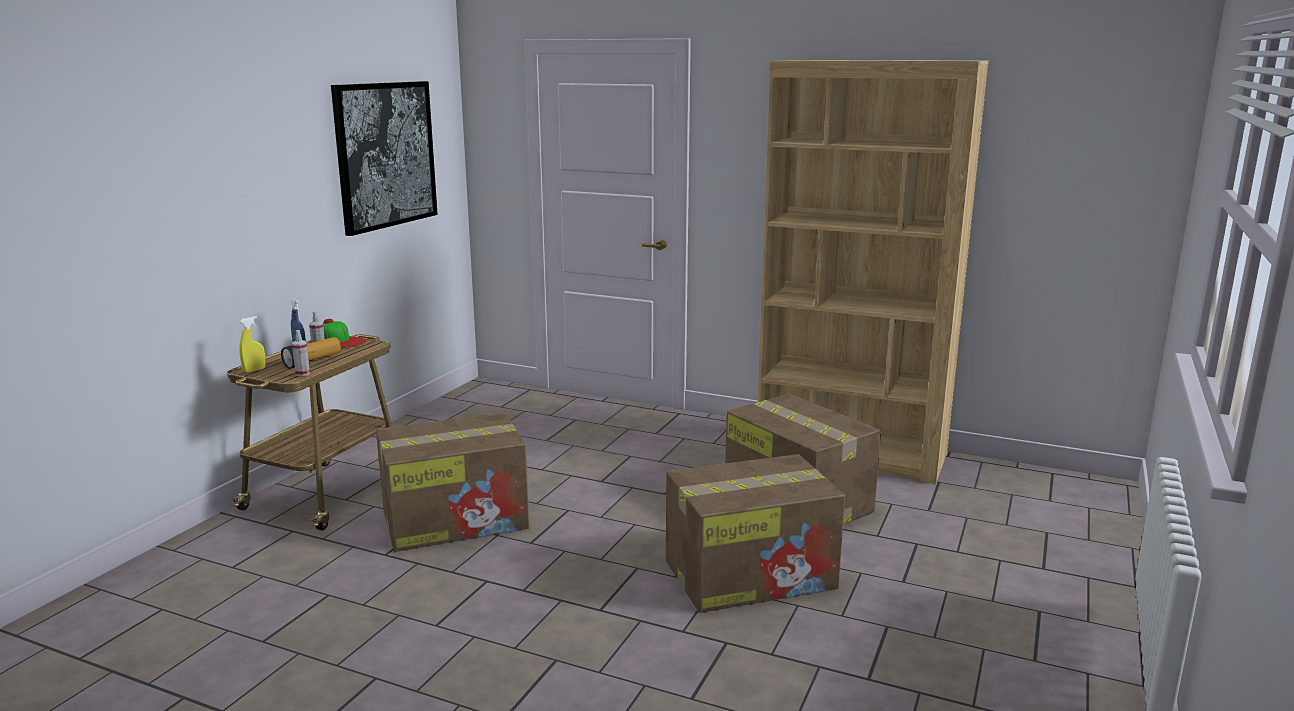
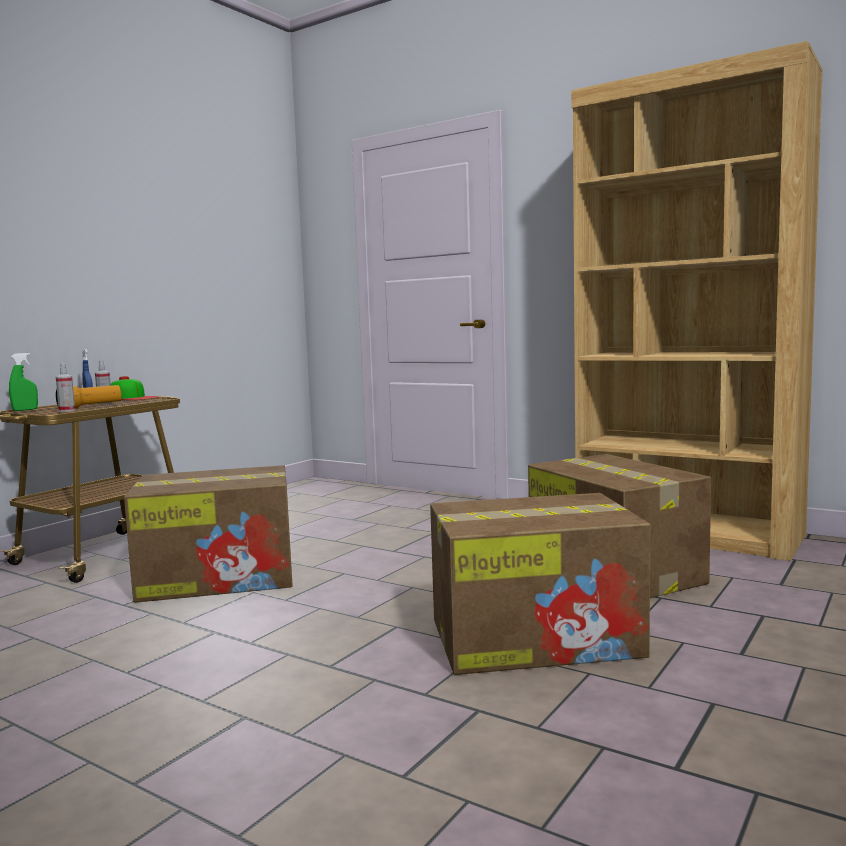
camera: 10 degrees right, 10 degrees down
yellow spray bottle [239,316,265,373] -> green spray bottle [9,353,38,411]
picture [331,81,438,236] -> none

